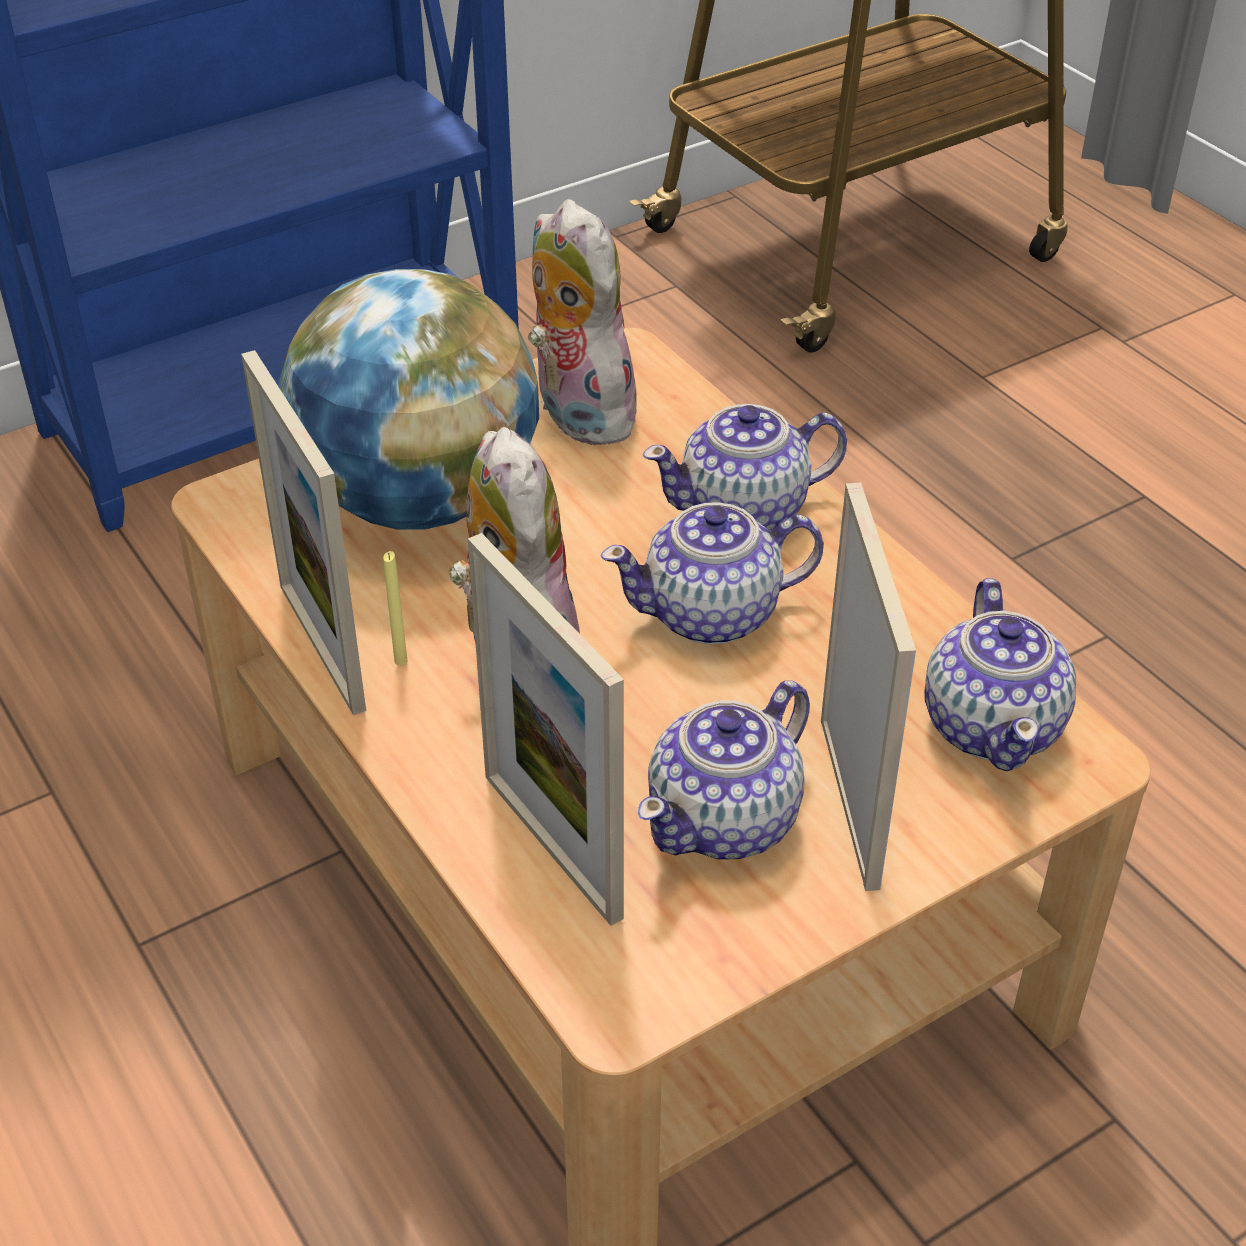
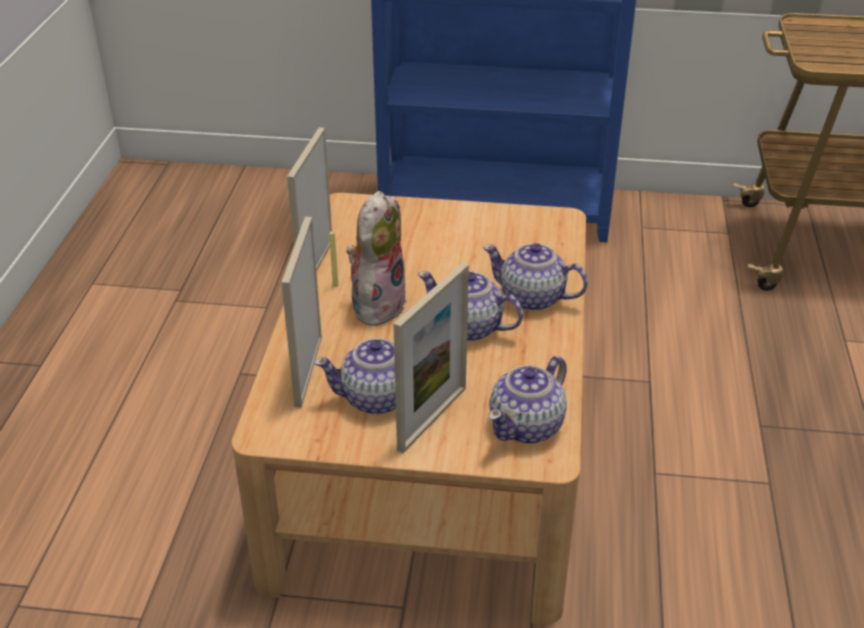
camera: 40 degrees right, 5 degrees down
globe [279,269,539,529] -> none
plush toy [528,199,644,446] -> none

